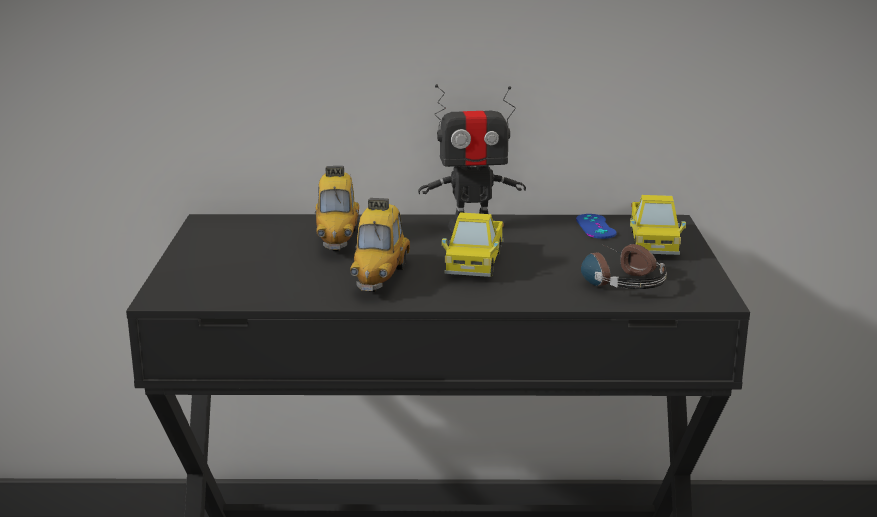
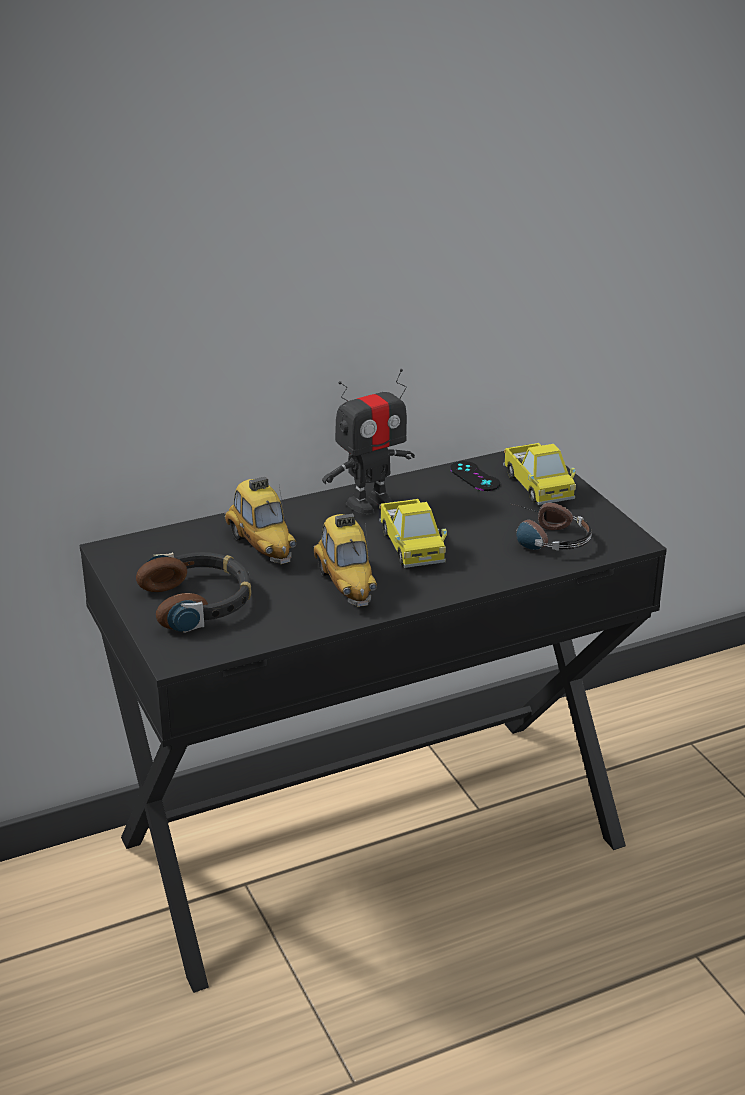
camera: 25 degrees left, 10 degrees up
blue game controller [576,214,617,239] -> black game controller [450,461,500,491]
none -> headphones [136,552,252,633]

